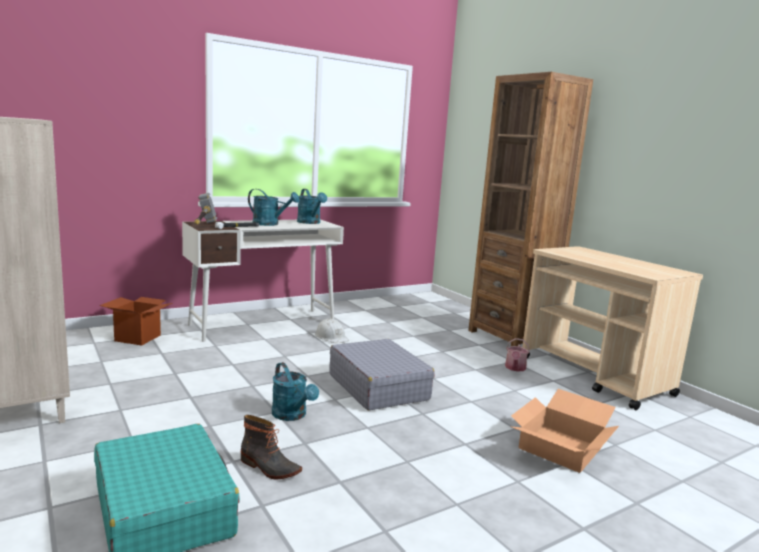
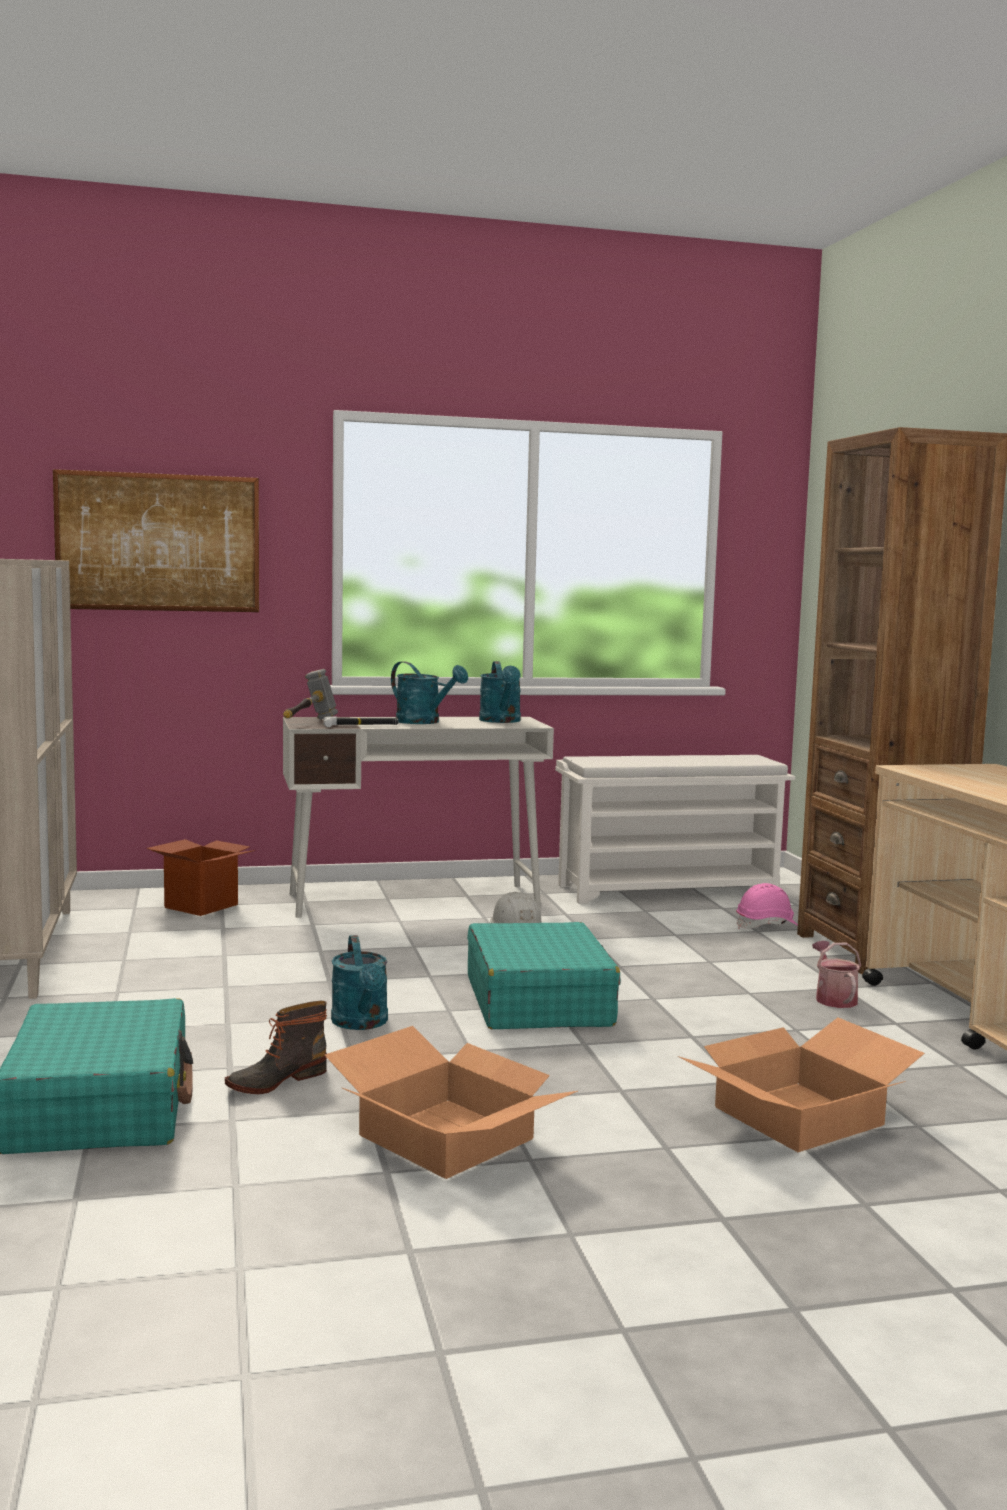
camera: 20 degrees right, 5 degrees down
boot [241,415,302,479] -> boot turned 90 degrees clockwise [225,1001,327,1094]
grey suitcase [329,339,434,410] -> turquoise suitcase [467,922,621,1029]
watering can [505,338,530,372] -> watering can turned 135 degrees clockwise [812,941,861,1008]
none -> picture [53,469,259,612]
none -> cardboard box [325,1026,578,1179]
none -> white shoe rack [555,755,795,904]
none -> pink hard hat [736,883,798,929]

